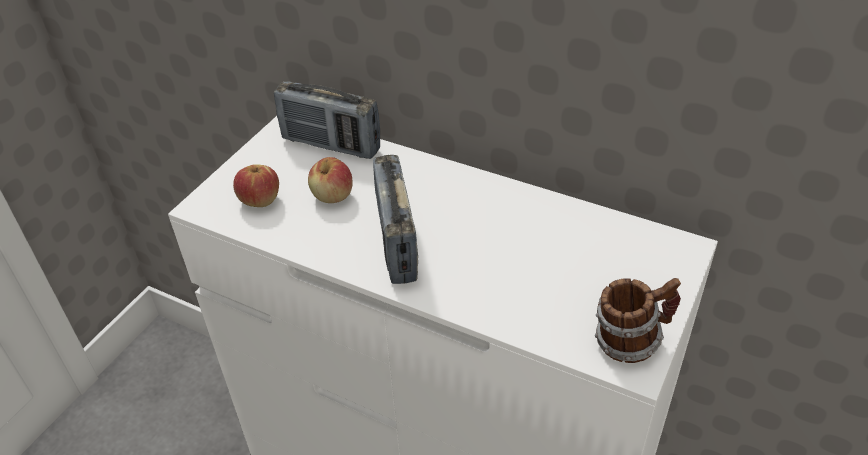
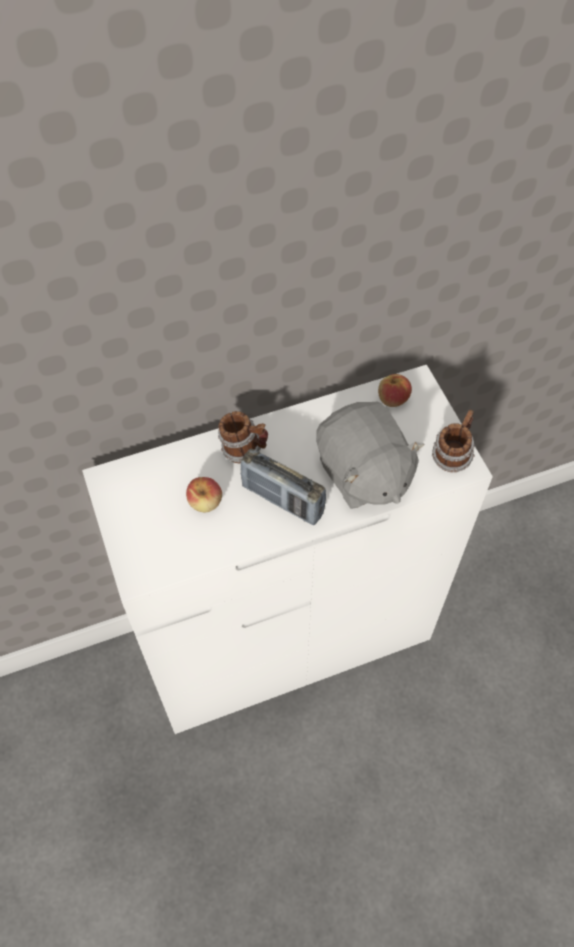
camera: 50 degrees left, 15 degrees up
apple [233,164,279,207] -> apple moved to [378,374,412,407]
radio [274,81,380,159] -> none
none -> mug [218,411,268,464]
none -> grey plush toy [316,402,424,509]

